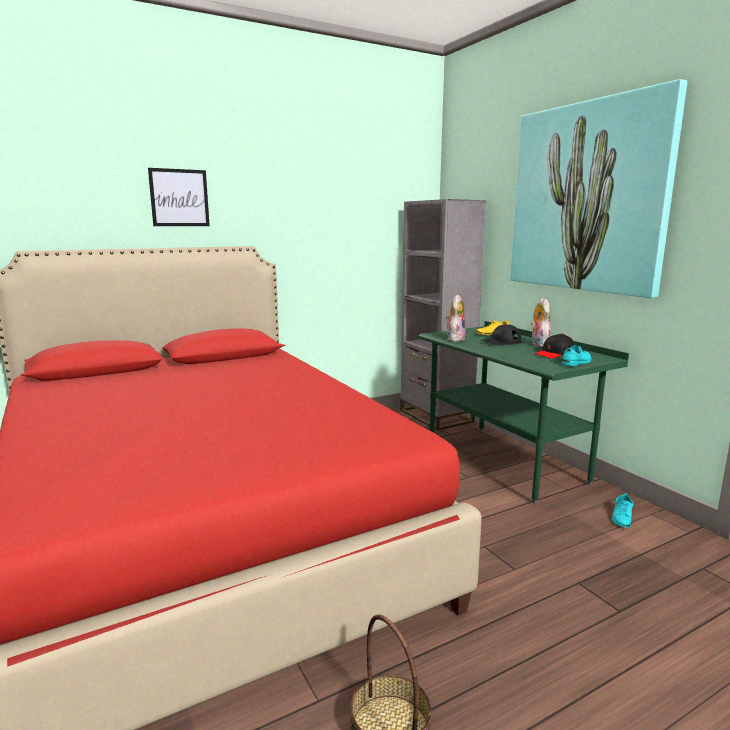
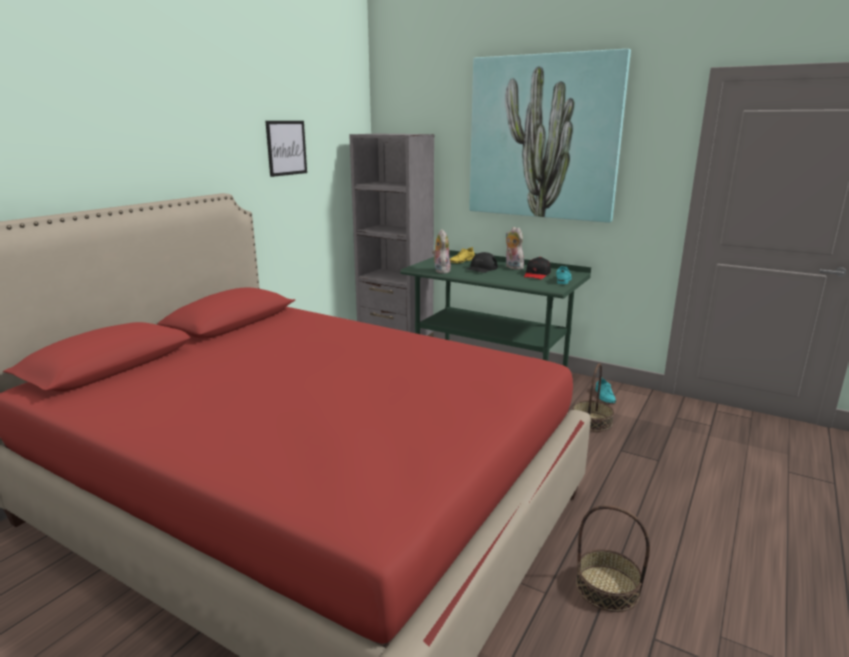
camera: 30 degrees left, 5 degrees up
picture [148,168,210,226] -> picture moved to [266,121,307,177]
none -> basket [573,363,614,432]

